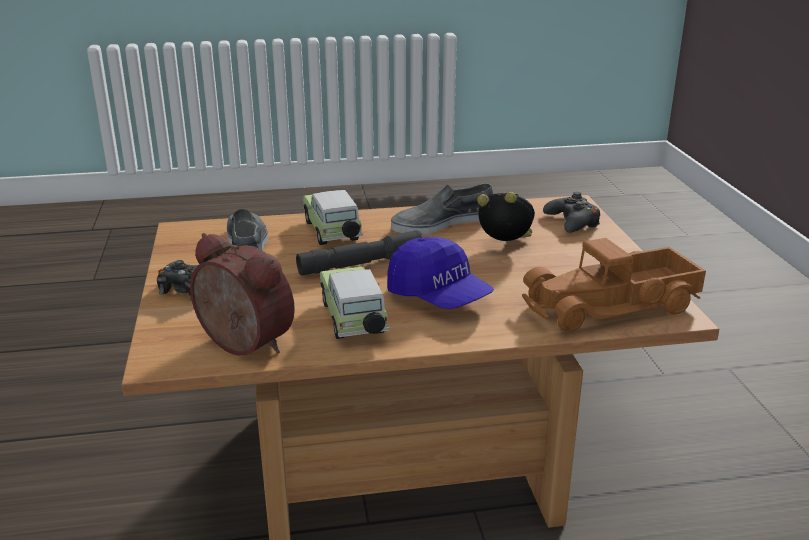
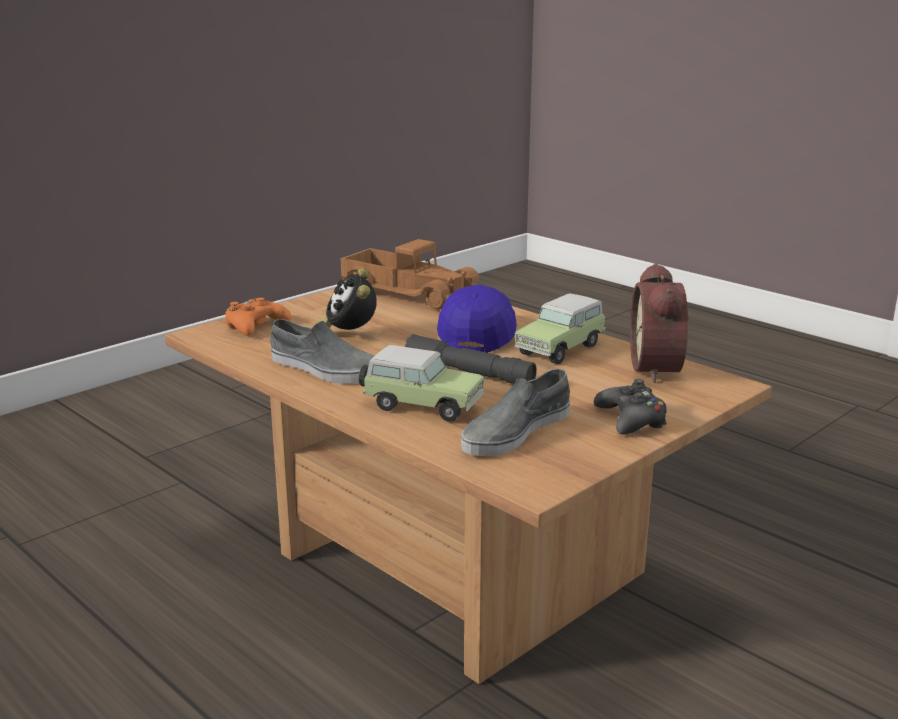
camera: 125 degrees left, 5 degrees down
toy car [303,190,363,245] -> toy car turned 105 degrees counterclockwise [359,345,484,422]
black game controller [543,192,600,233] -> orange game controller [225,298,291,336]

